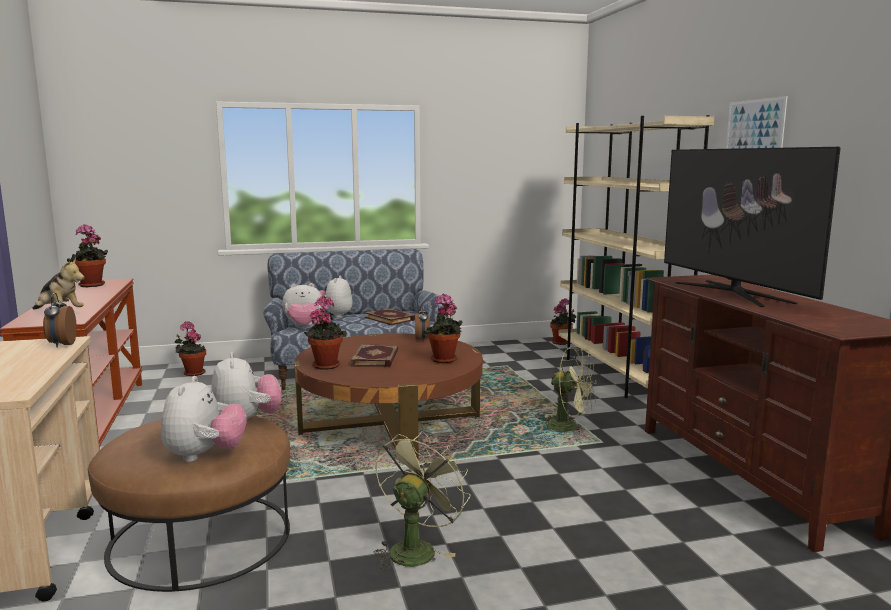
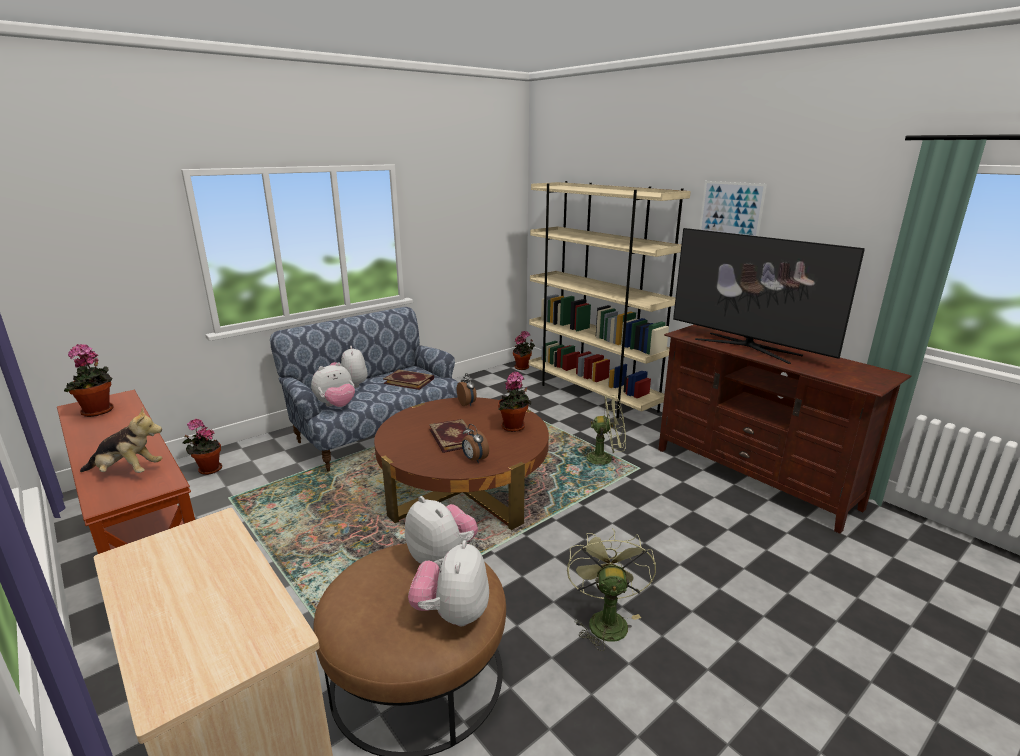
camera: 25 degrees left, 10 degrees up
alarm clock [43,293,77,348] -> alarm clock moved to [462,424,489,463]
plush toy [161,376,247,462] -> plush toy turned 150 degrees counterclockwise [408,540,489,626]
potted plant [304,296,347,370] -> none

